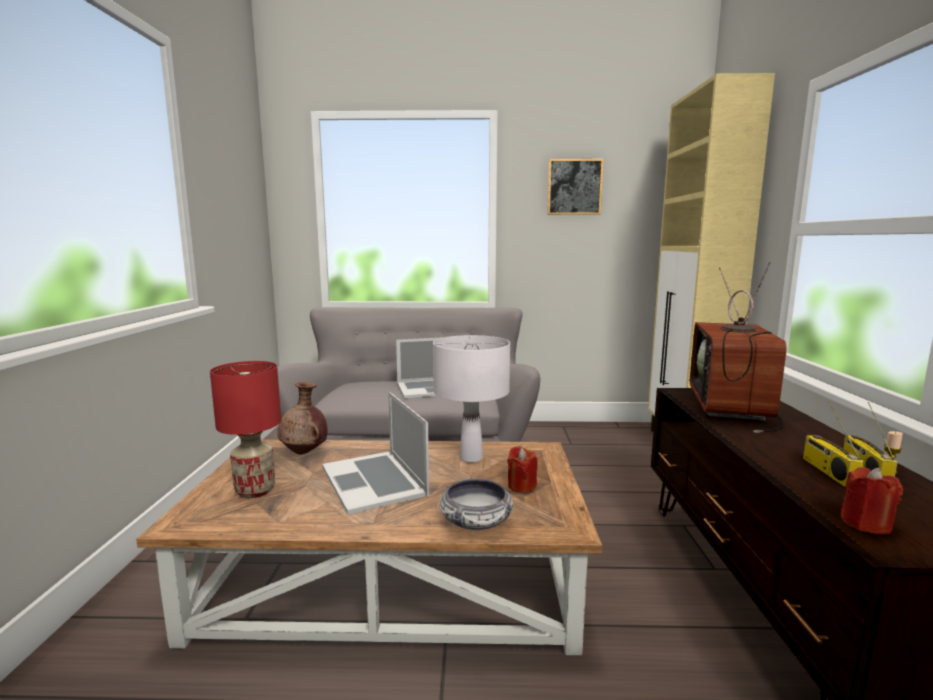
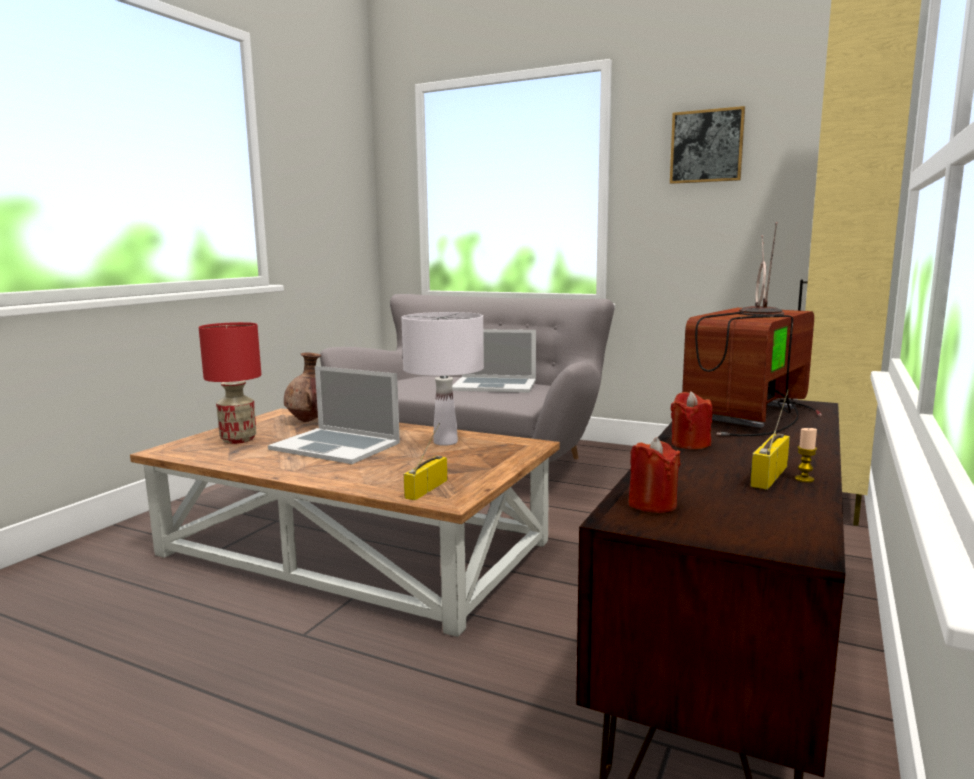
camera: 25 degrees right, 0 degrees up
laptop [322,392,429,515] -> laptop turned 60 degrees counterclockwise [268,366,400,464]
bowl [439,479,514,530] -> none
red candle [507,446,538,493] -> red candle moved to [671,391,712,449]
radio [803,402,864,487] -> radio moved to [404,423,447,500]

